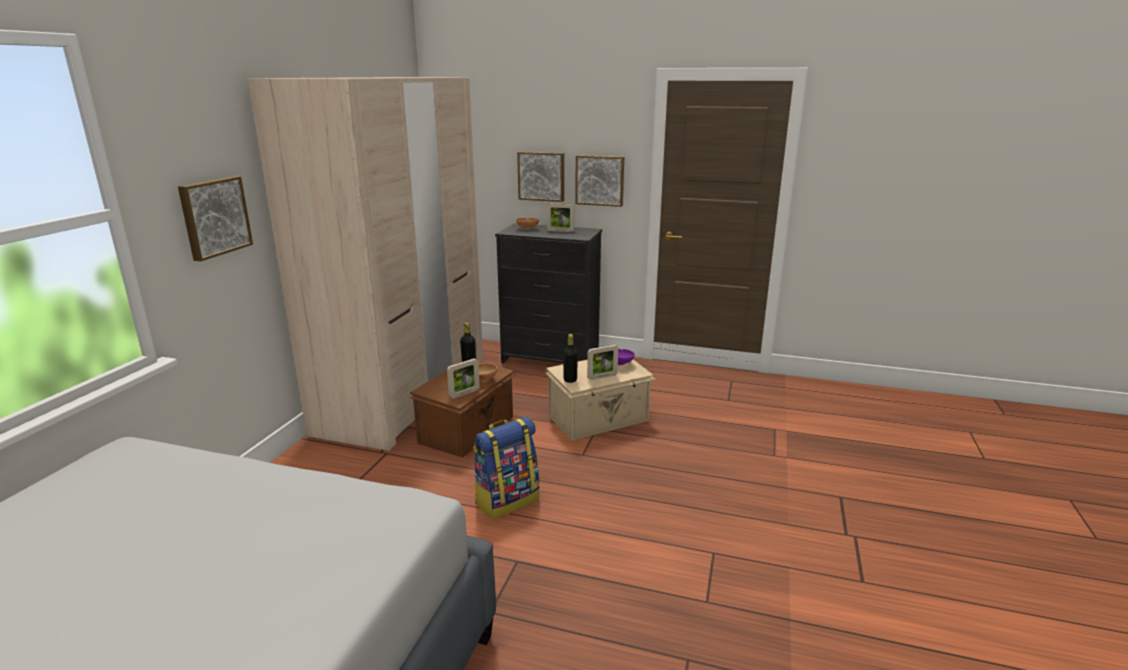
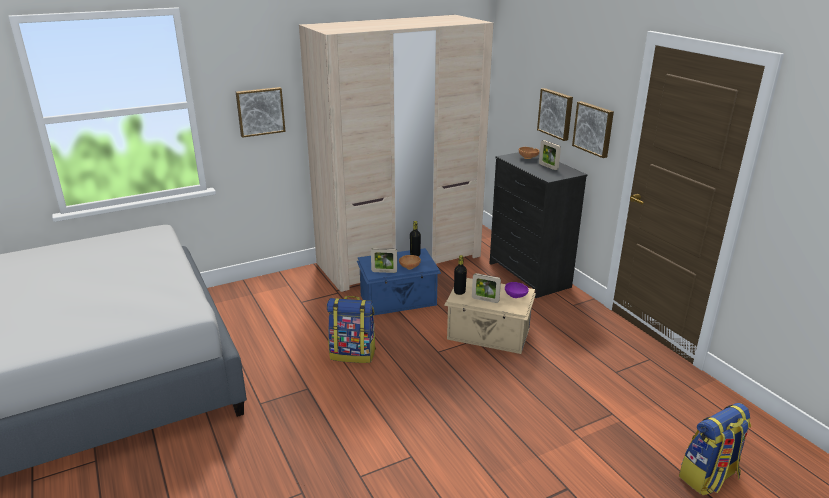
camera: 45 degrees right, 5 degrees up
brown storage box [410,361,517,458] -> blue storage box [357,248,441,316]
none -> backpack [679,403,751,495]

